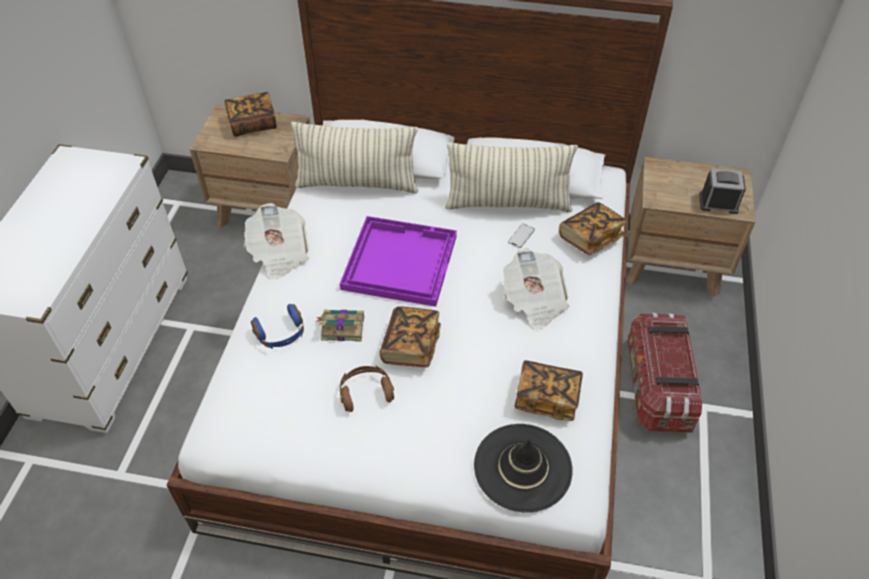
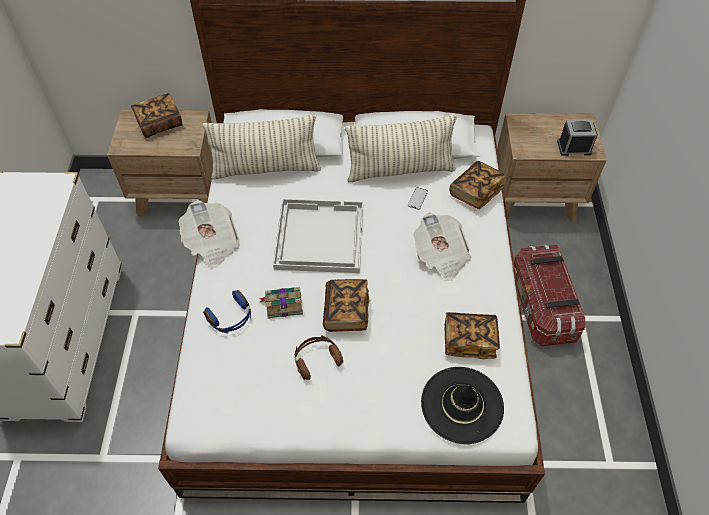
camera: 10 degrees left, 5 degrees up
purple tray [340,216,457,307] -> white tray [273,199,363,273]

